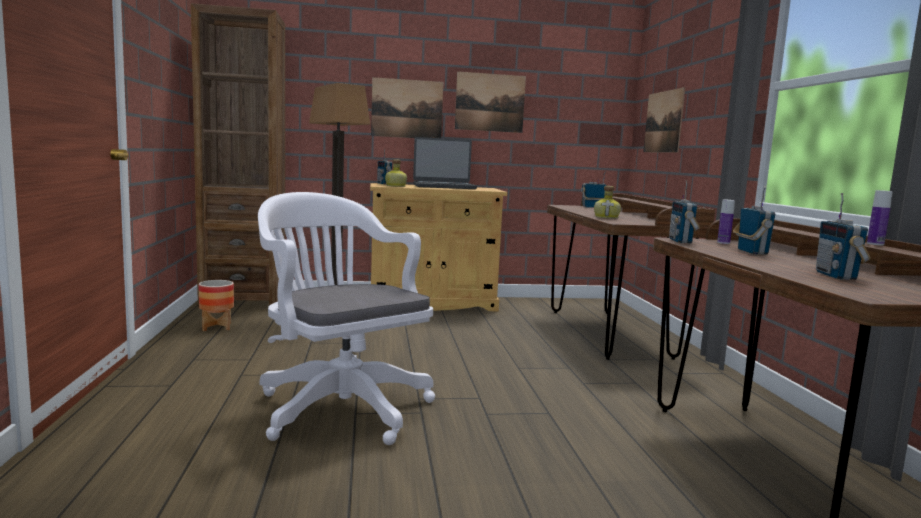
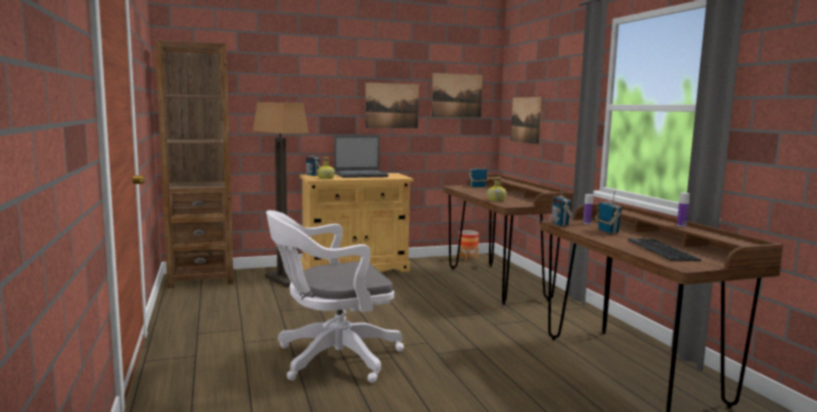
camera: 10 degrees left, 0 degrees up
planter [199,280,234,331] -> planter moved to [459,230,479,262]
white office chair [258,192,435,445] -> white office chair turned 60 degrees counterclockwise [266,210,404,383]
picture [371,77,443,138] -> picture moved to [432,73,483,118]
radio [816,193,871,280] -> keyboard [628,238,701,261]

